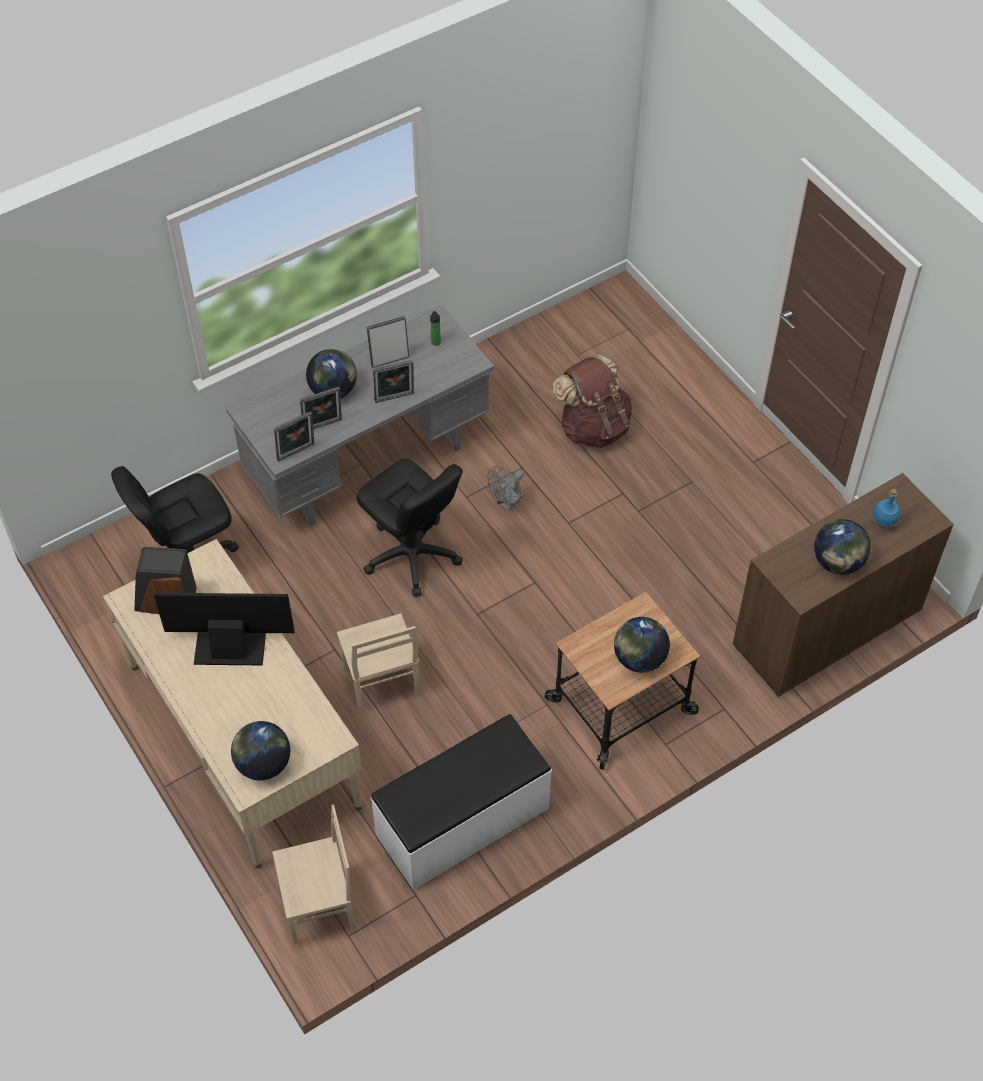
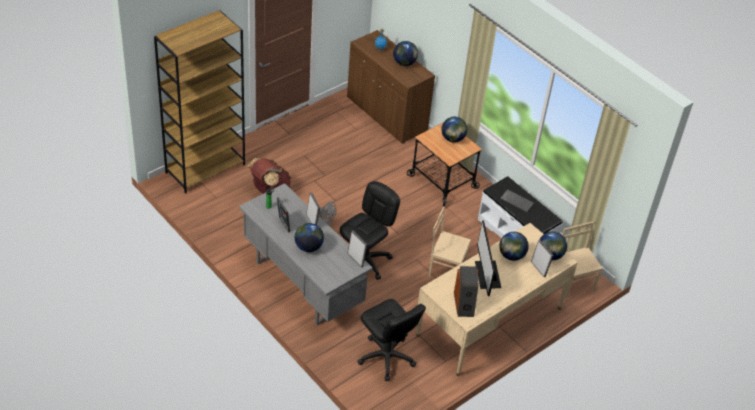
camera: 100 degrees left, 10 degrees down
picture frame [300,387,342,429] -> picture frame moved to [531,240,553,277]
beige chair [337,613,419,713] -> beige chair turned 135 degrees counterclockwise [429,206,471,277]
none -> brown bookcase [154,10,245,194]
none -> globe [499,232,529,261]
none -> keyboard [500,189,534,213]

